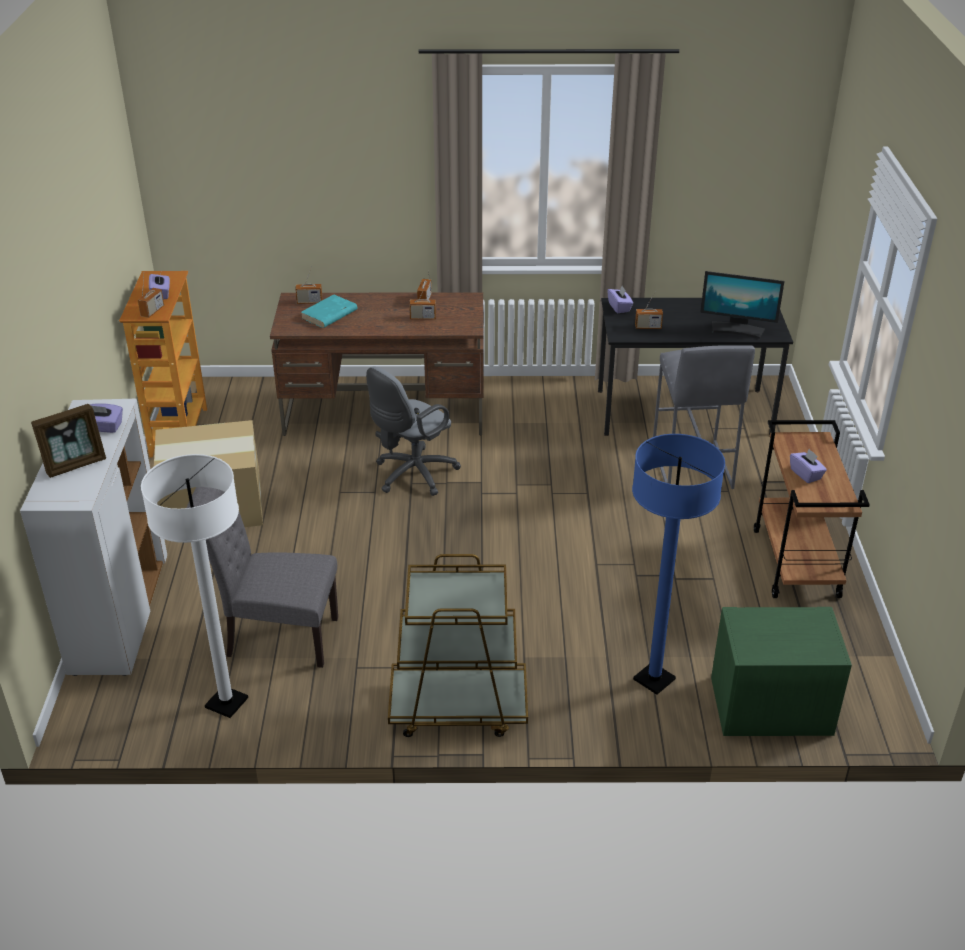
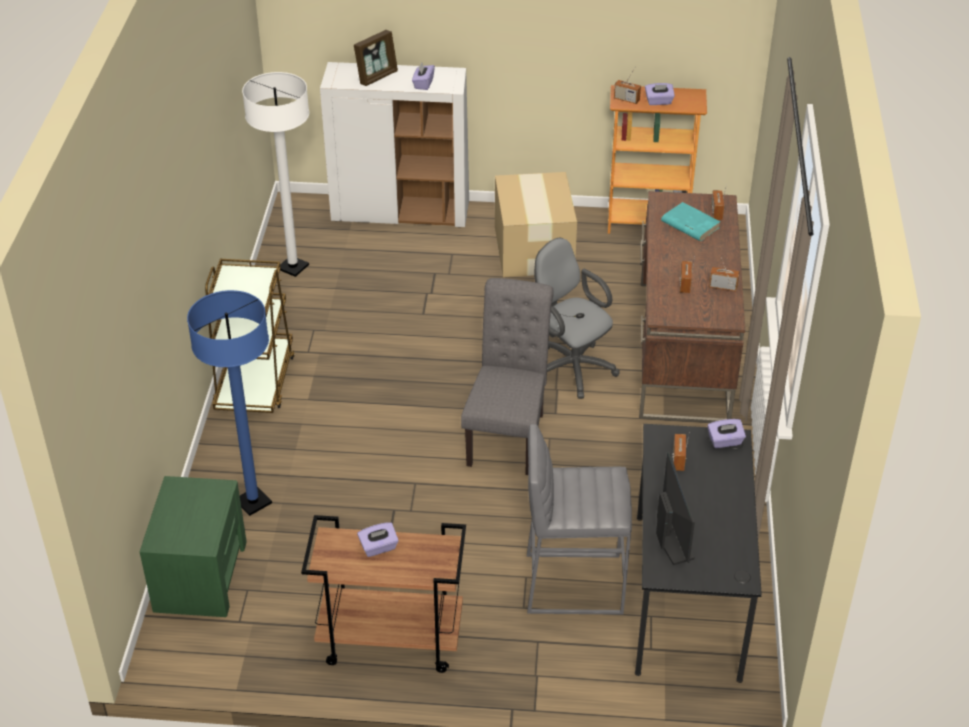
camera: 95 degrees right, 5 degrees up
picture frame [31,404,106,478] -> picture frame turned 105 degrees counterclockwise [354,30,398,86]
grey chair [186,487,338,668] -> grey chair moved to [461,278,554,475]
monitor [700,271,784,339] -> monitor turned 150 degrees clockwise [656,451,695,565]

